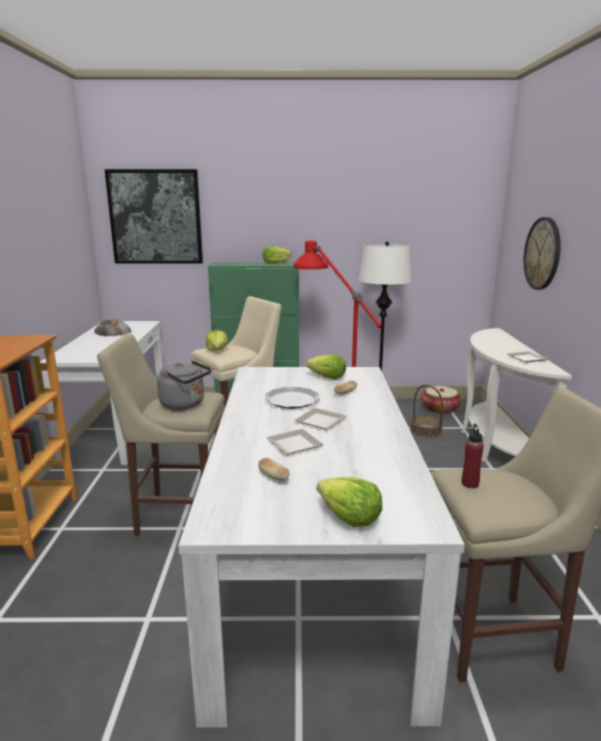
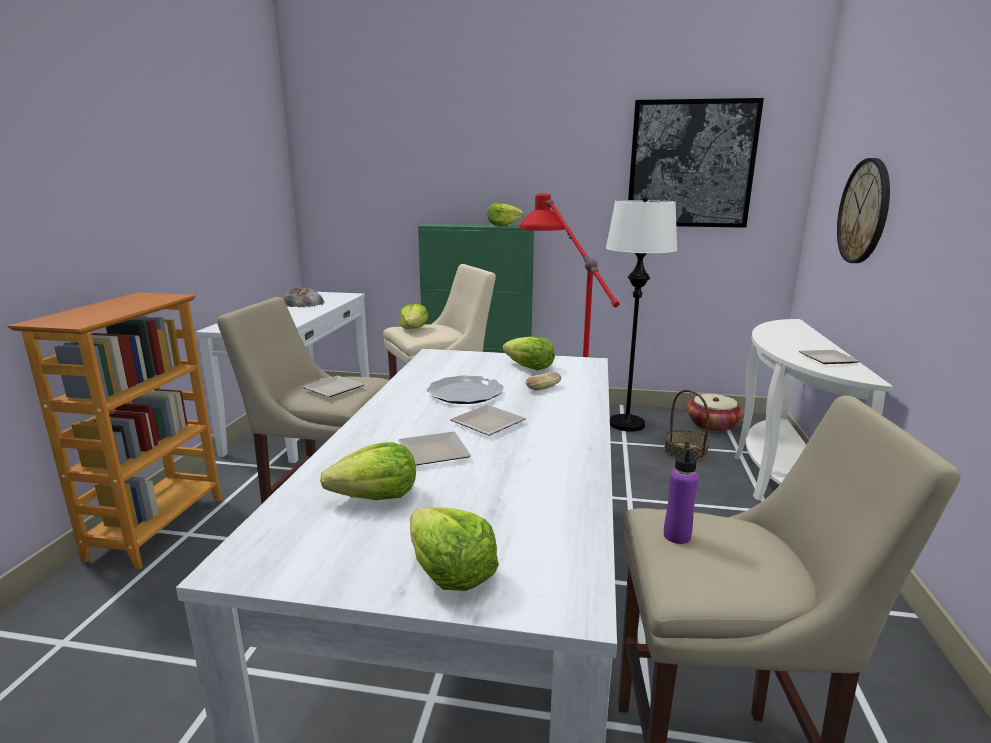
camera: 10 degrees right, 0 degrees up
picture [105,169,203,264] -> picture moved to [628,98,764,228]
grey kettle [157,360,212,410] -> plate [302,375,365,397]
bread [258,458,290,481] -> lettuce [320,442,416,500]
red bottle [462,424,484,488] -> purple bottle [664,442,699,544]

